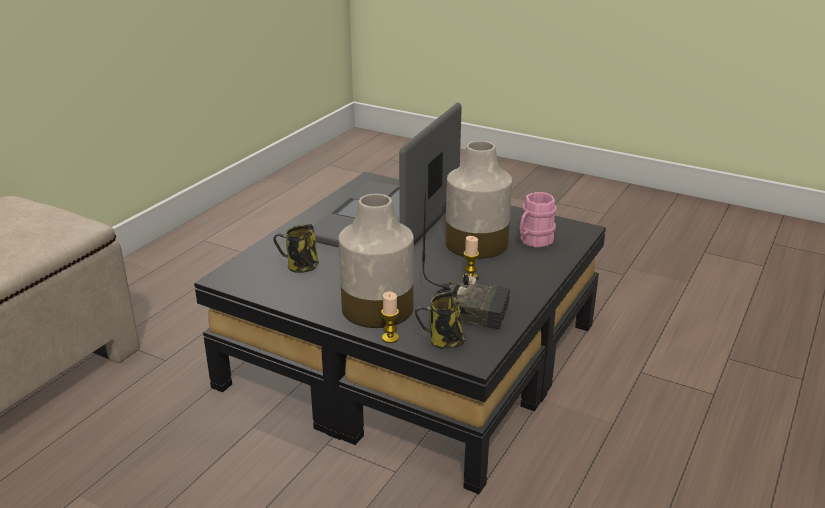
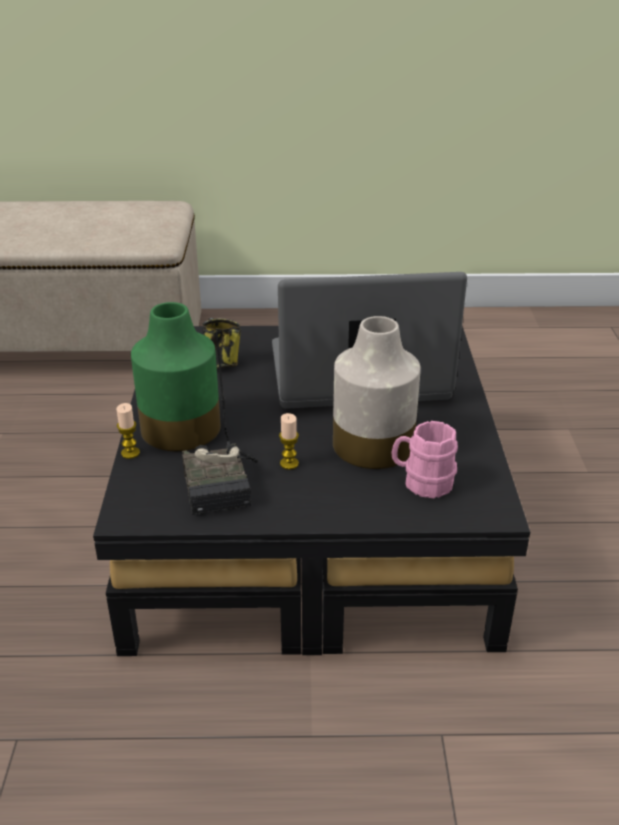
camera: 60 degrees right, 5 degrees up
beige vase [339,194,414,328] -> green vase [131,302,221,451]
mug [415,291,466,349] -> none

